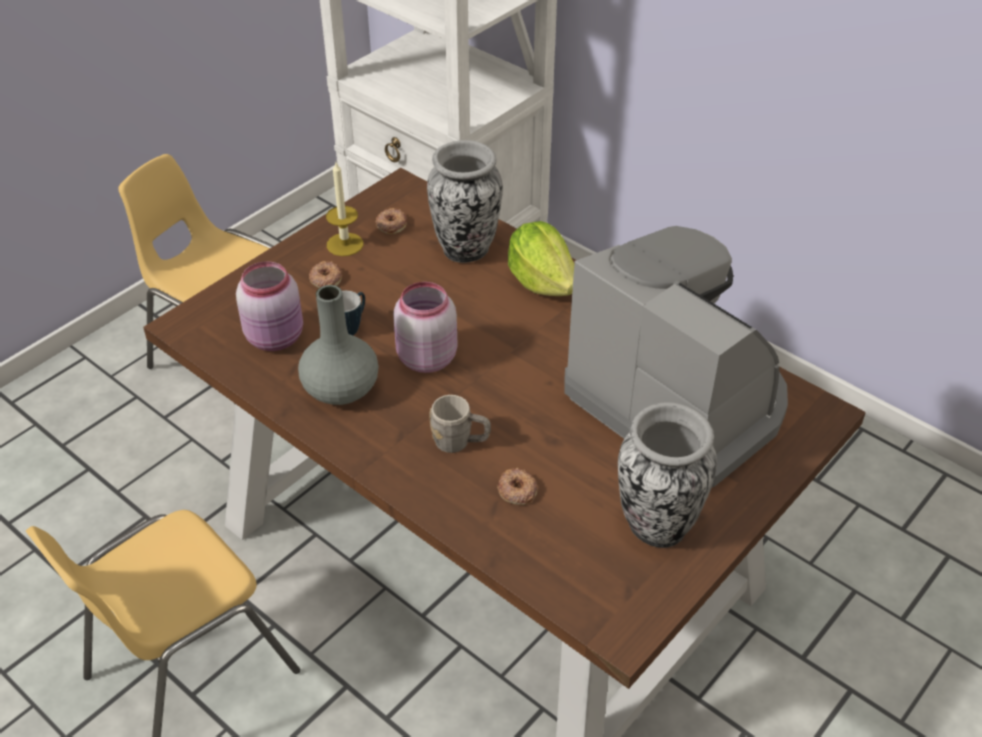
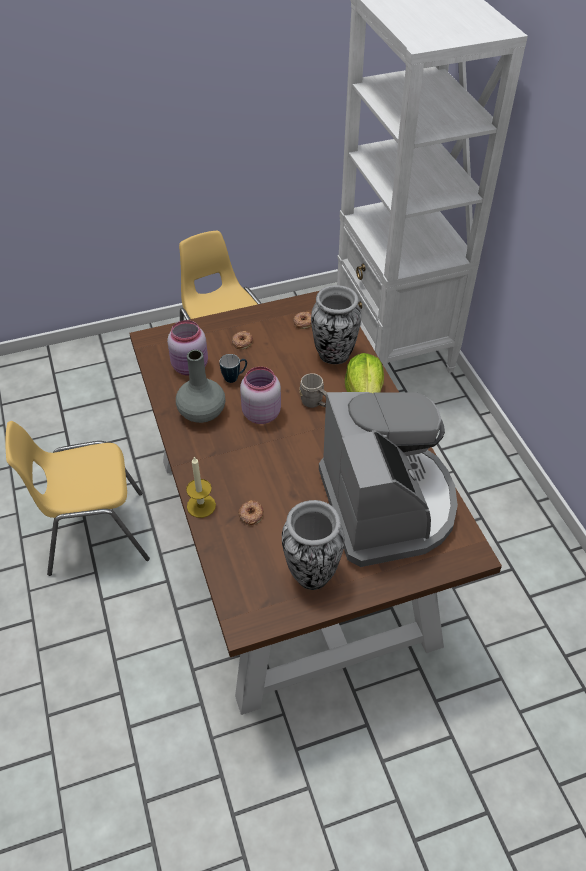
camera: 30 degrees right, 5 degrees up
candle [326,162,363,256] -> candle moved to [186,457,216,518]
grey mug [429,395,491,453] -> grey mug moved to [300,373,327,408]

